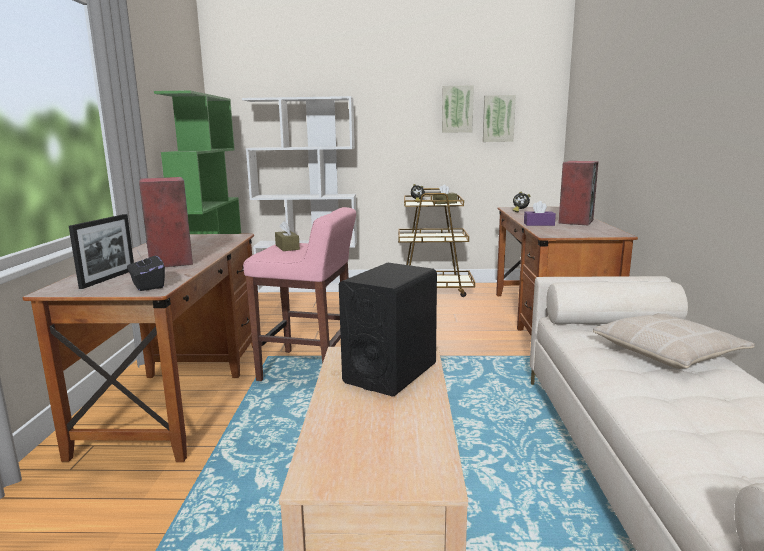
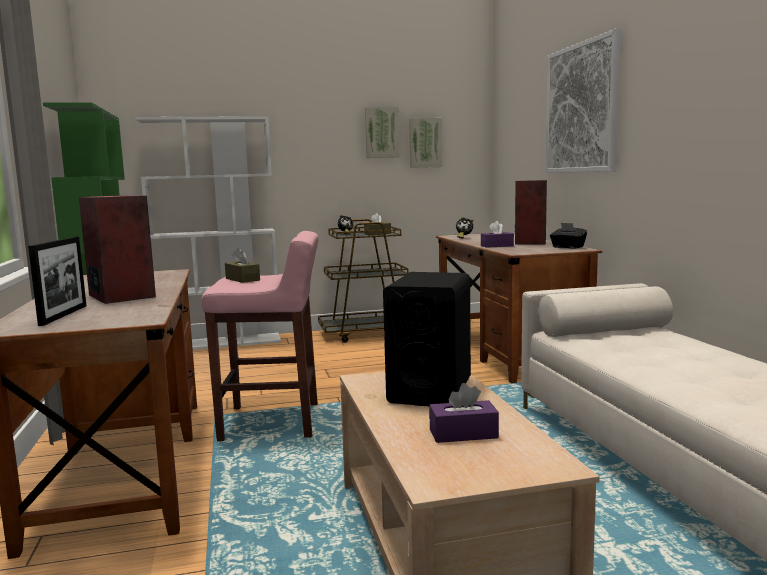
camera: 15 degrees left, 5 degrees down
black tissue box [127,250,165,291] -> black tissue box moved to [550,223,587,249]
beige pillow [593,313,755,369] -> none
none -> purple tissue box [429,383,499,443]
none -> picture [546,29,621,173]

